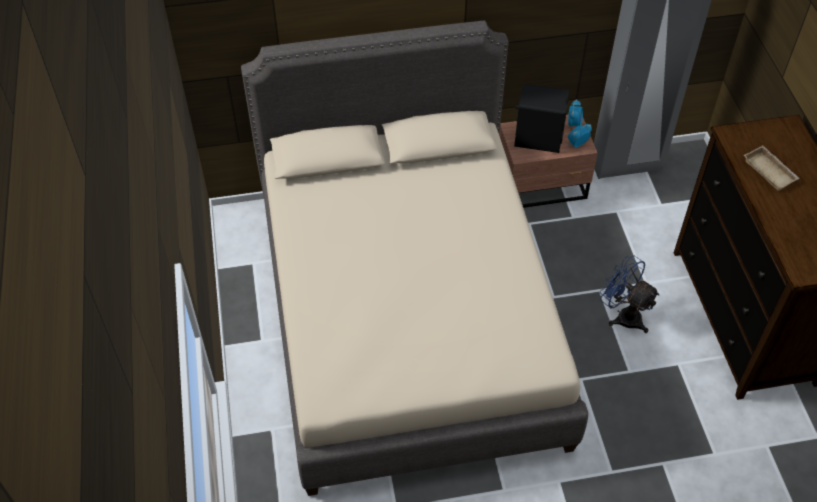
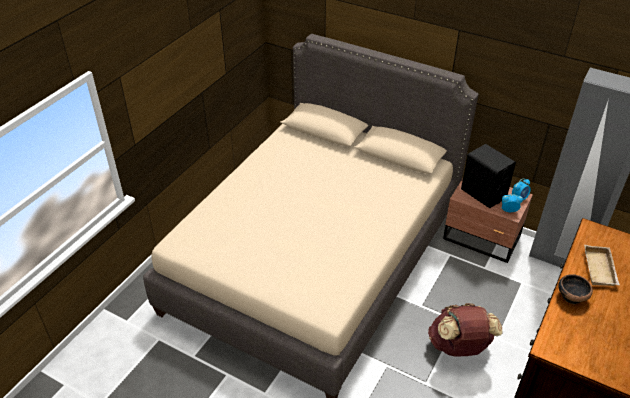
camera: 40 degrees right, 10 degrees down
blue fan [600,255,660,333] -> brown backpack [428,303,503,357]
none -> bowl [558,274,593,304]

